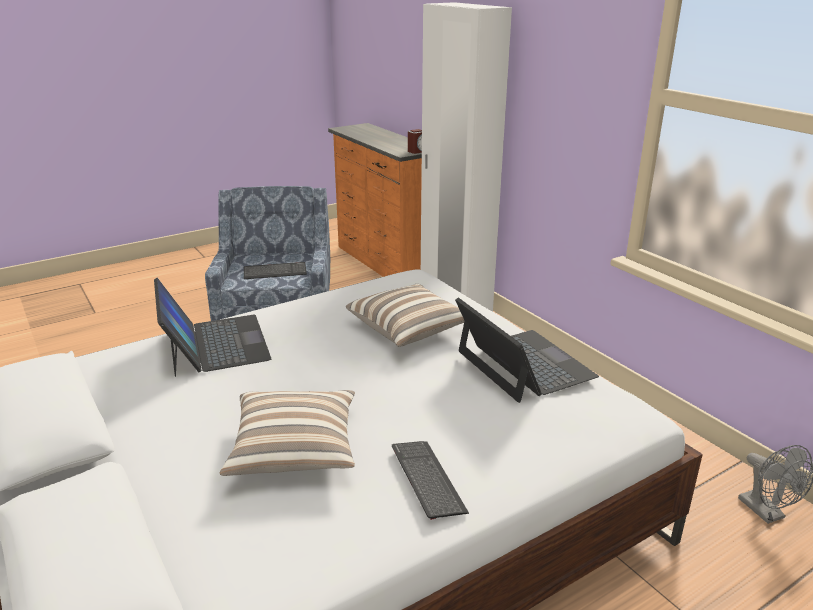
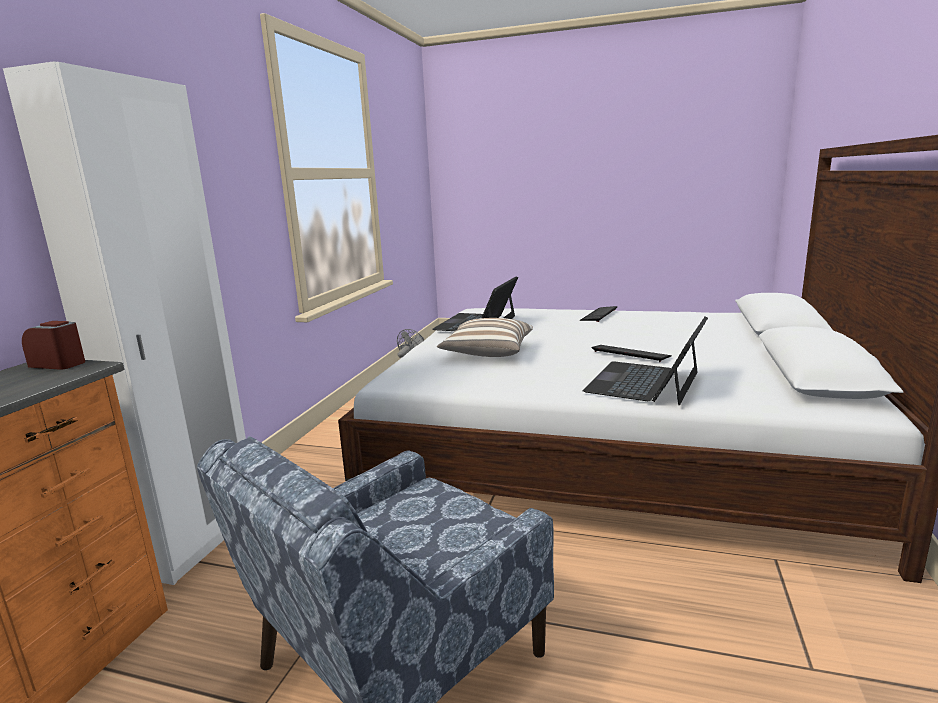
camera: 130 degrees left, 10 degrees down
pillow [220,390,355,476] -> none
keyboard [244,262,307,279] -> keyboard moved to [592,345,672,362]

